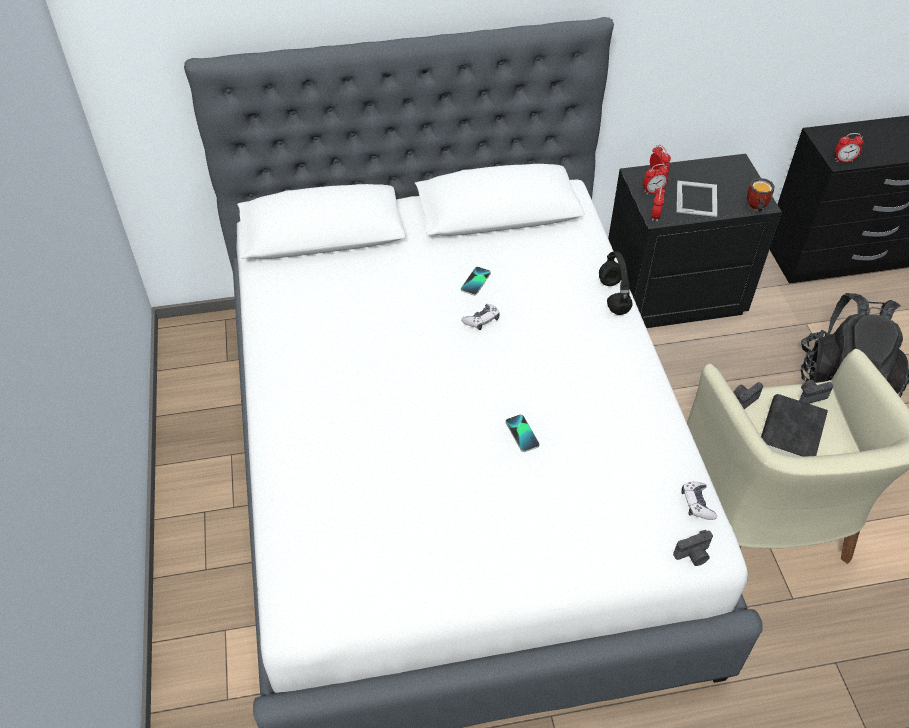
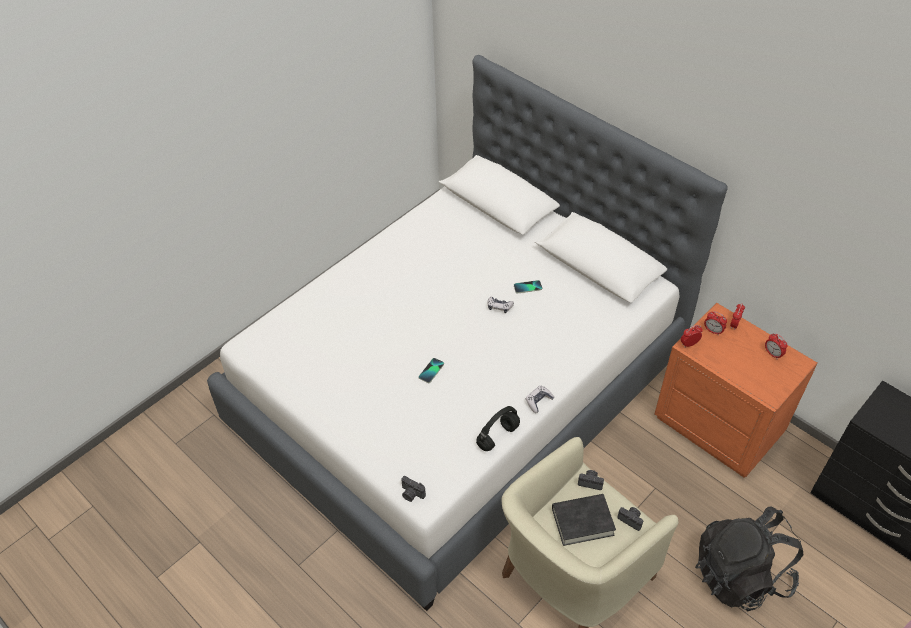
camera: 55 degrees right, 0 degrees up
black headphones [599,251,633,315] -> black headphones moved to [476,406,520,451]
black nightstand [608,154,782,328] -> orange nightstand [654,303,818,477]
picture frame [676,181,717,217] -> none
game controller [681,482,717,520] -> game controller moved to [526,385,555,413]
mug [747,178,775,212] -> none
alarm clock [835,133,864,162] -> alarm clock moved to [765,334,788,359]

